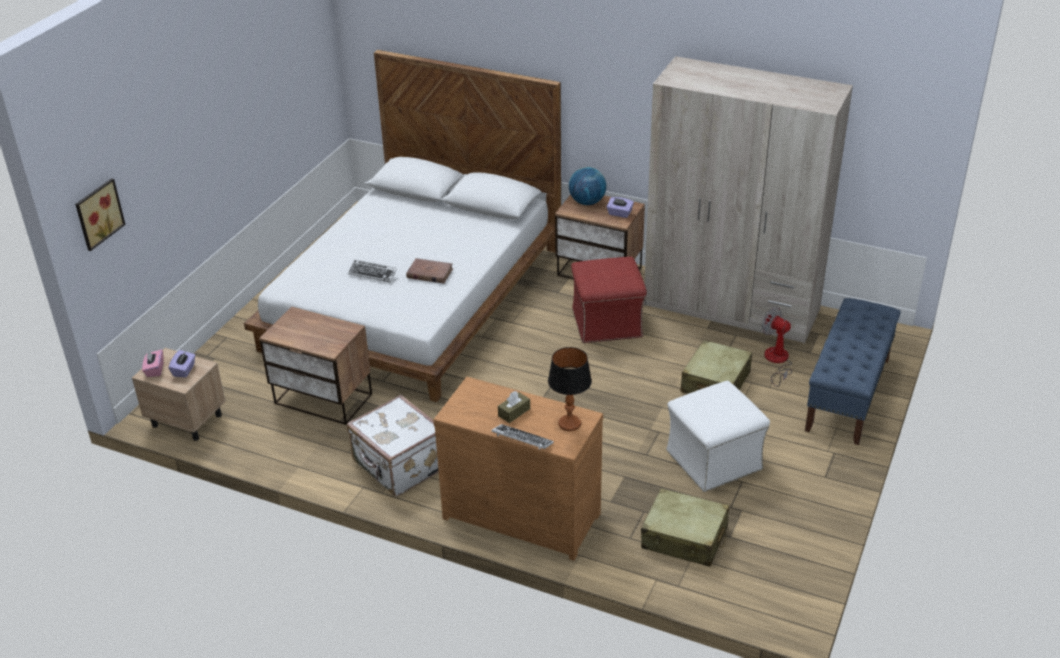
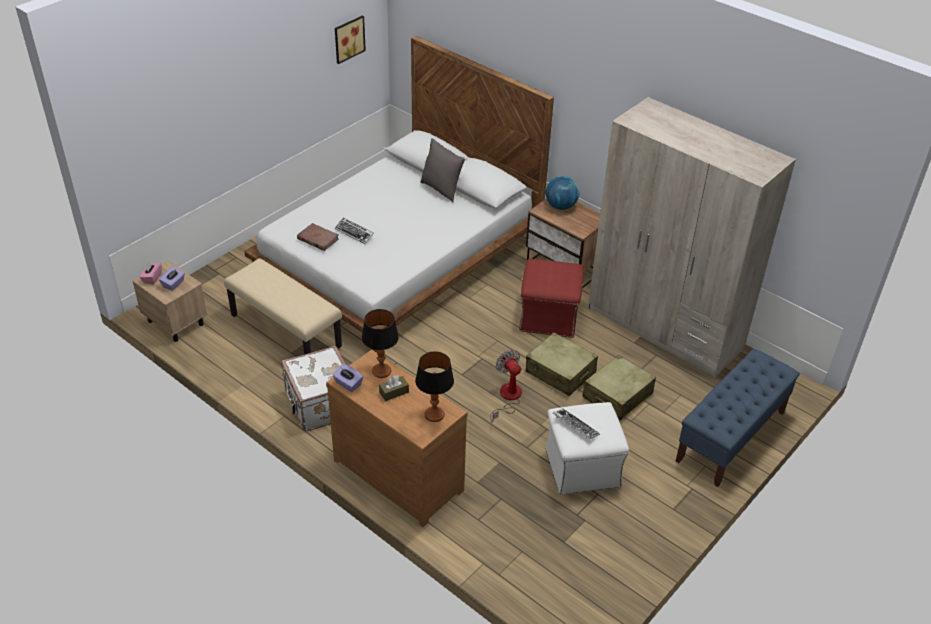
camera: 15 degrees right, 5 degrees up
picture [75,178,125,251] -> picture moved to [335,16,366,64]
nightstand [259,306,372,425] -> beige bench [224,258,342,354]
brown book [406,258,453,284] -> brown book moved to [297,223,339,251]
keyboard [491,424,554,450] -> keyboard moved to [553,408,600,439]
purple tissue box [607,197,634,218] -> purple tissue box moved to [333,364,363,392]
beige suitcase [641,488,729,567] -> beige suitcase moved to [526,332,598,396]
fan [762,307,792,387] -> fan moved to [490,350,522,423]
none -> table lamp [362,309,399,378]
none -> grey pillow [421,138,465,202]

